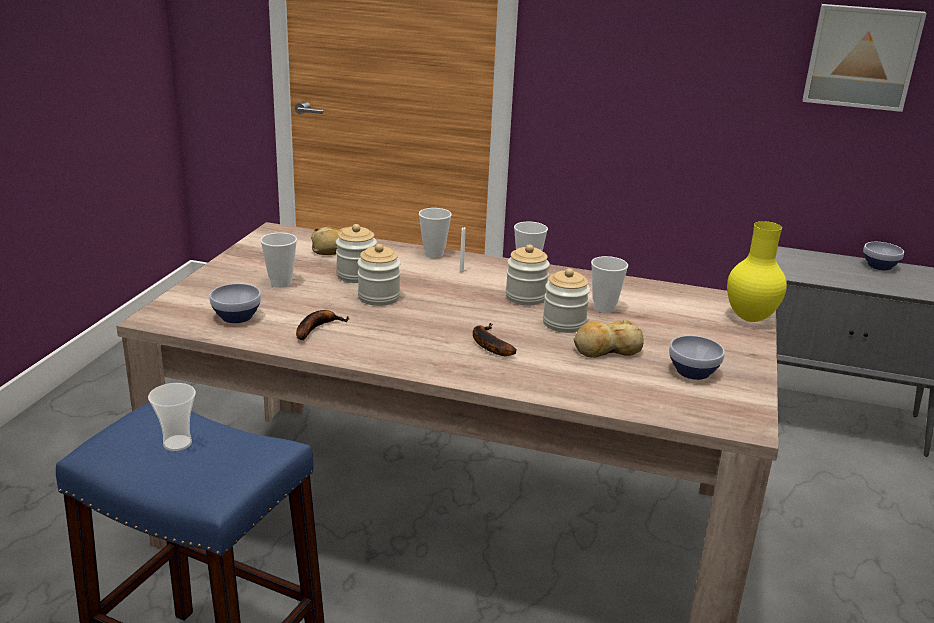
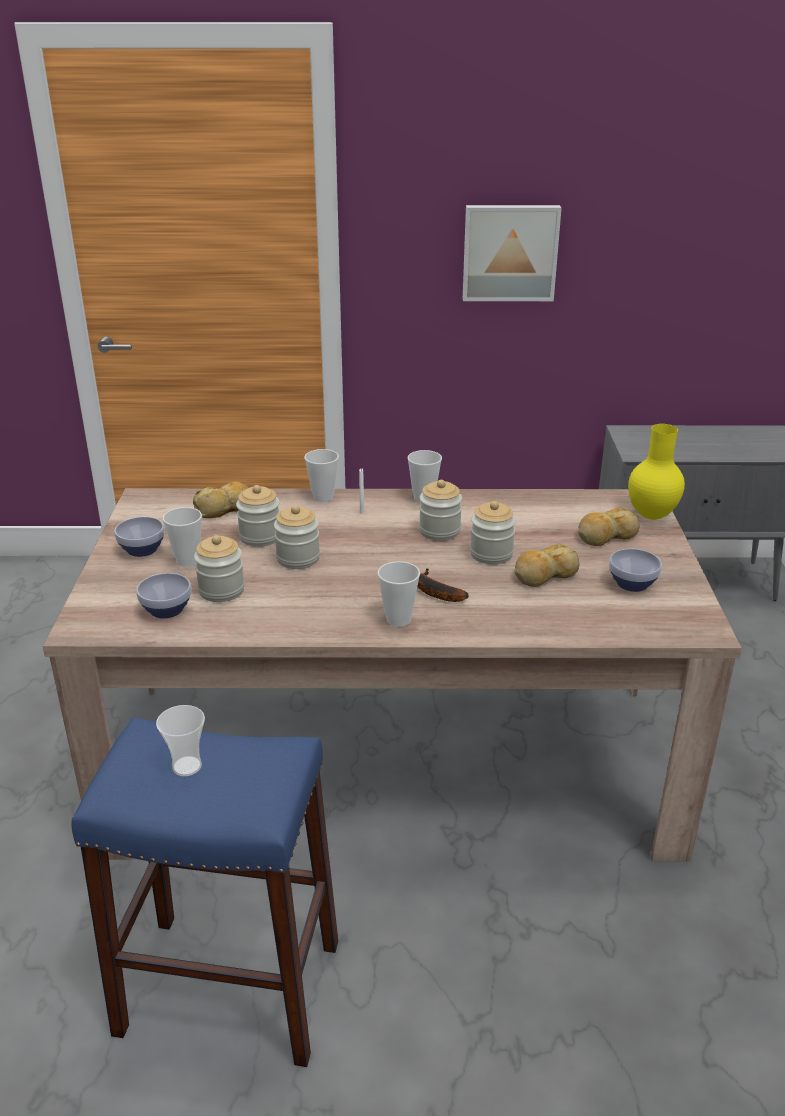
camera: 15 degrees left, 5 degrees up
banana [296,310,349,340] -> none
cup [591,256,628,313] -> cup moved to [378,561,420,627]
picture [803,4,927,112] -> picture moved to [463,205,562,301]
bowl [863,242,904,270] -> bowl moved to [114,517,165,557]
none -> jar [194,535,245,602]
none -> bread [578,507,639,546]

